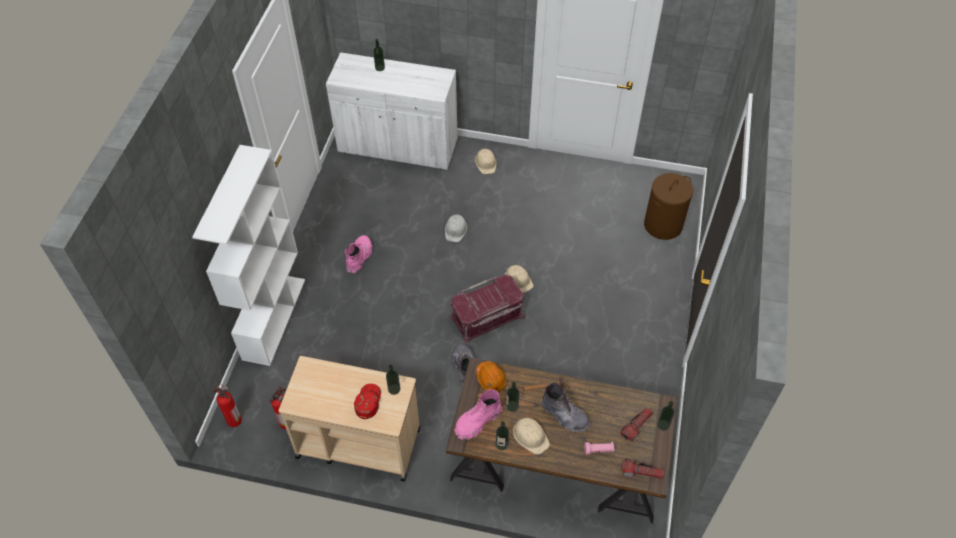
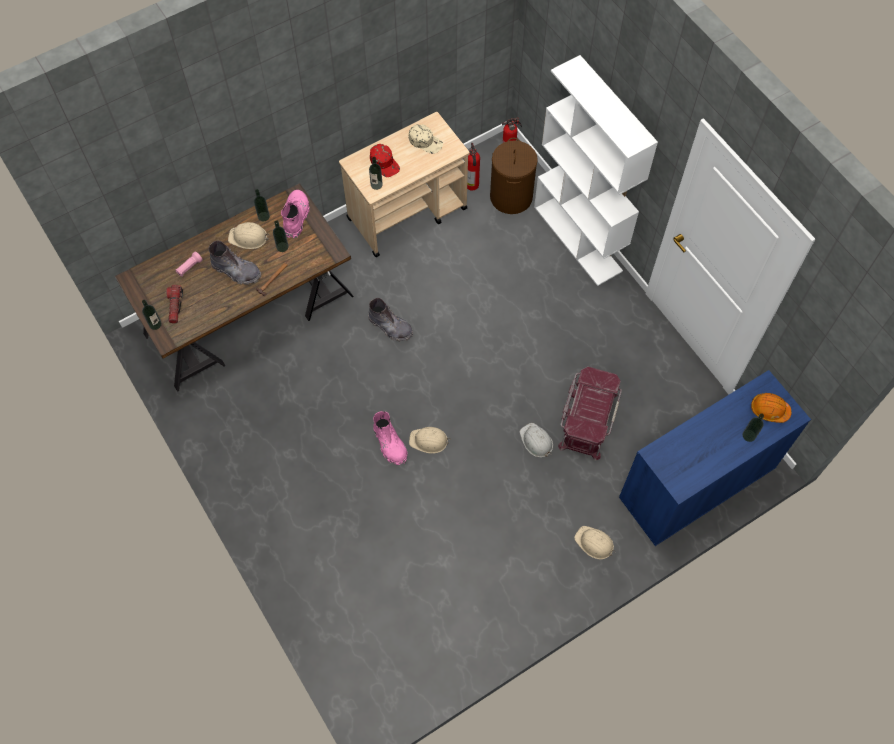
camera: 135 degrees right, 10 degrees up
white cabinet [326,52,458,170] -> blue cabinet [619,370,811,546]
pink boot [345,235,372,274] -> pink boot moved to [373,411,408,465]
red storage box [449,275,525,344] -> red storage box moved to [558,367,622,461]
orange hard hat [476,361,506,392] -> orange hard hat moved to [751,393,792,423]
grey boot [541,382,590,433] -> grey boot turned 150 degrees counterclockwise [208,241,261,285]
flashlight [621,458,664,479] -> none
brown laundry basket [644,173,693,240] -> brown laundry basket moved to [490,138,538,214]
none -> beige cap [409,124,443,154]

